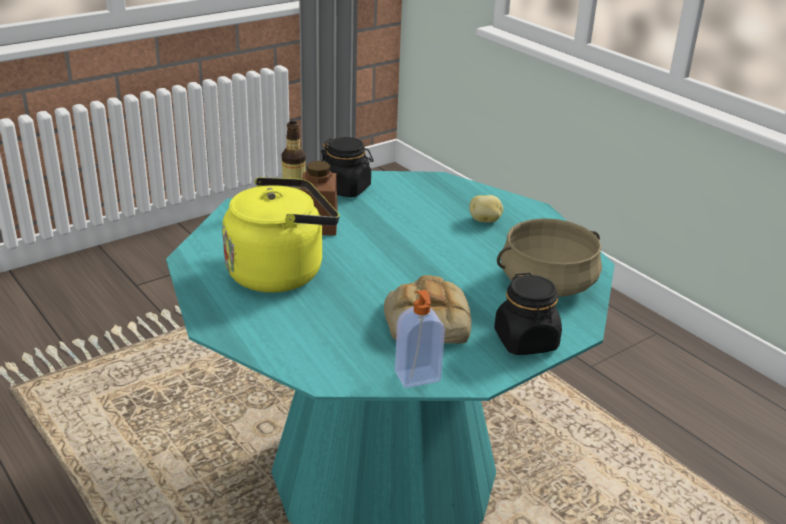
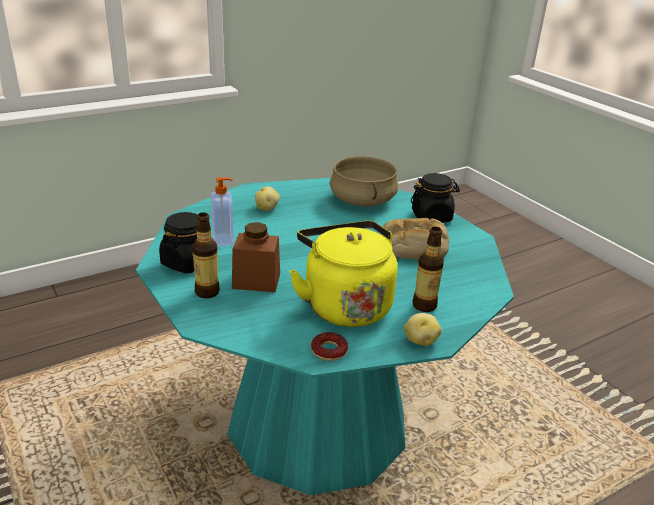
camera: 85 degrees left, 0 degrees up
soap dispenser [395,290,445,388] -> soap dispenser moved to [211,177,234,247]
none -> donut [311,332,348,361]
none -> potato [404,313,442,346]
none -> bottle [413,227,444,312]

